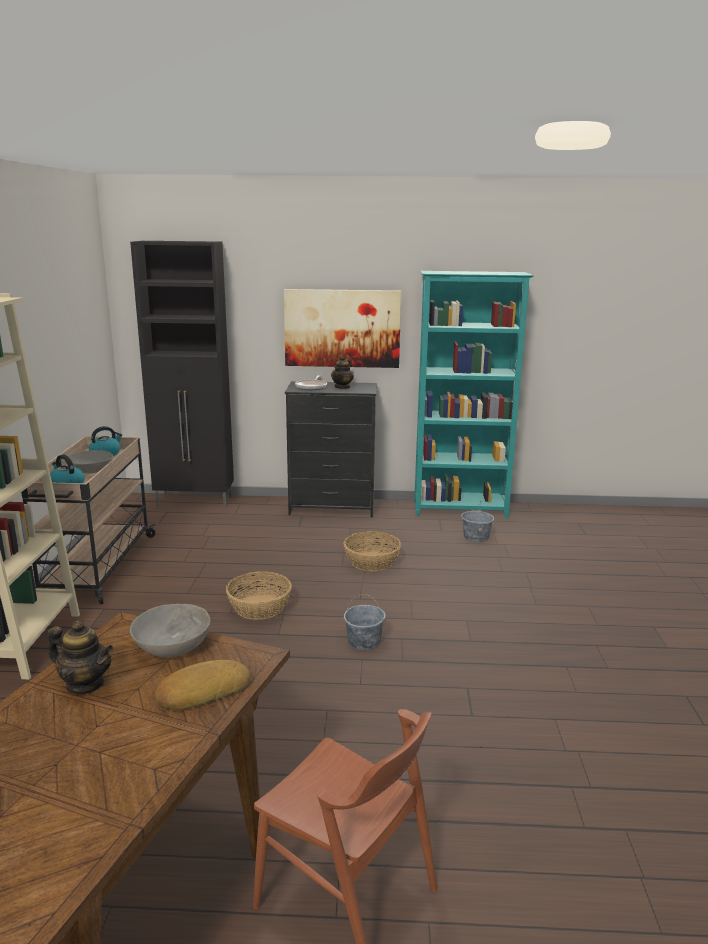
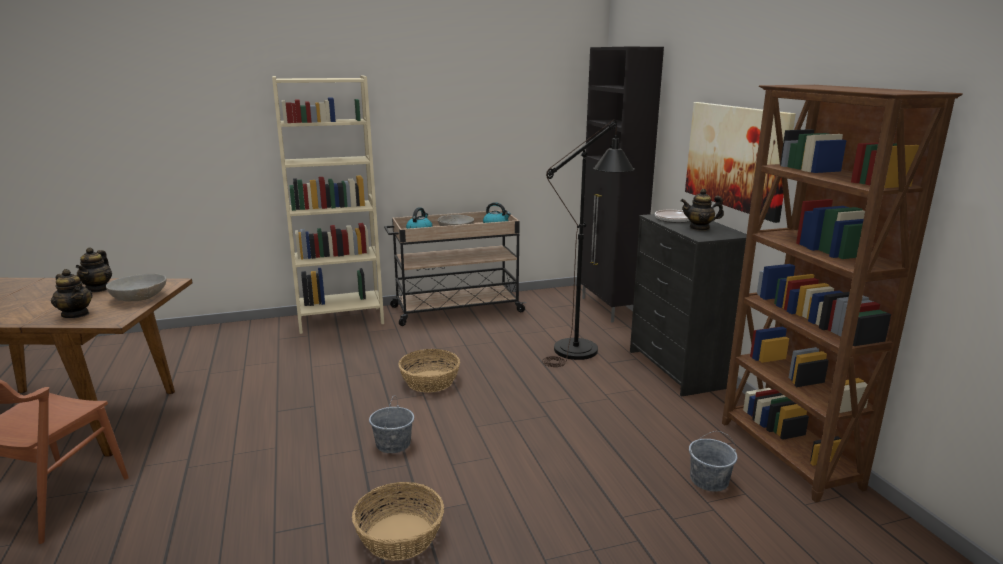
camera: 70 degrees right, 0 degrees up
bread [155,660,250,710] -> teapot [51,269,93,318]
basket [344,531,401,571] -> basket moved to [352,482,444,561]
turquoise bookcase [414,271,534,518] -> brown bookcase [722,85,963,503]
none -> black floor lamp [542,120,635,367]

